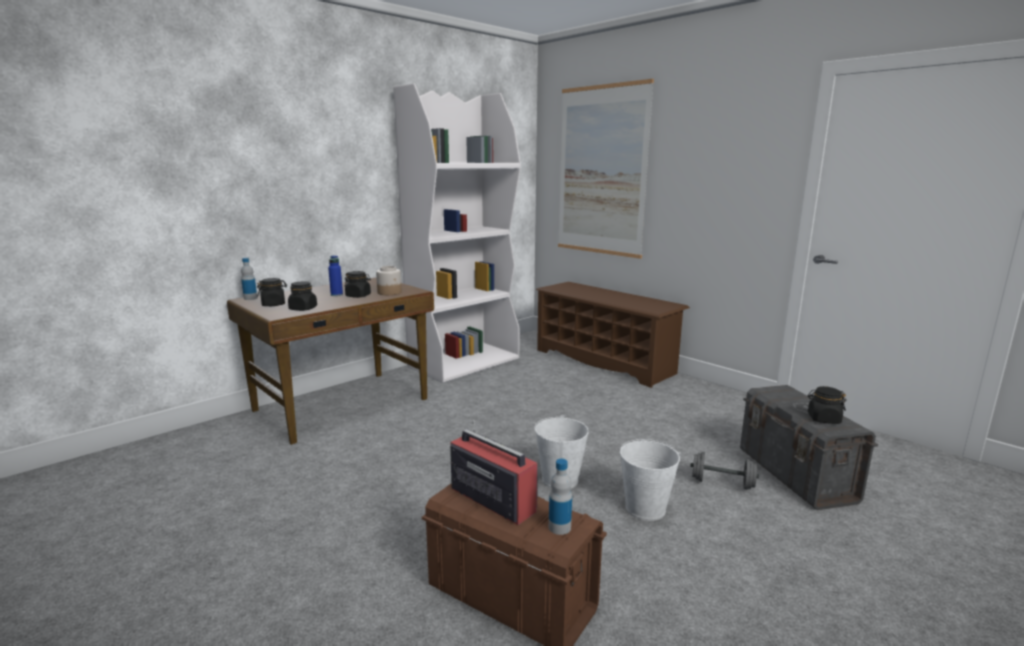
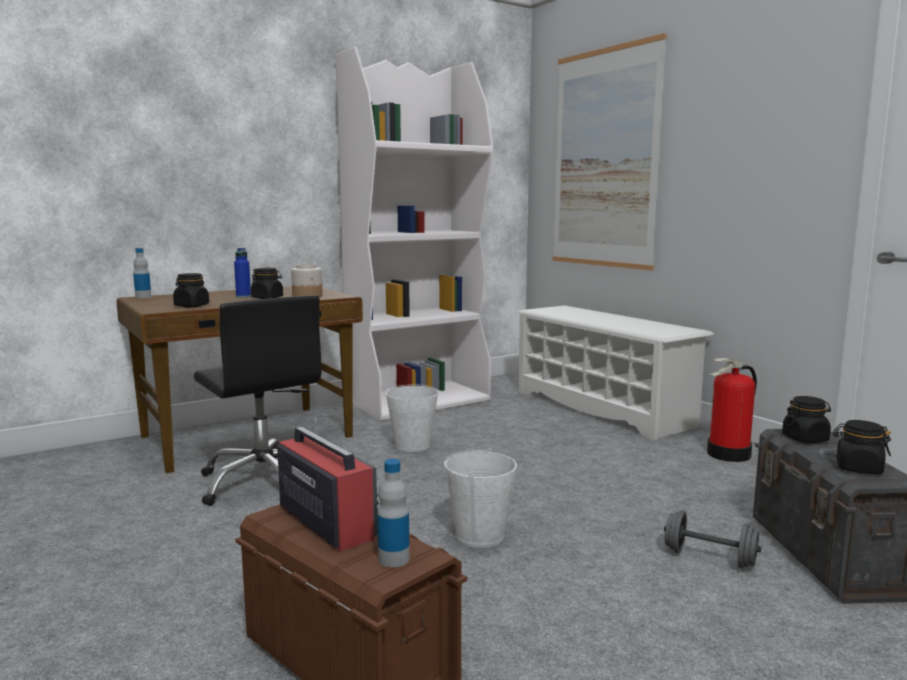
camera: 10 degrees right, 5 degrees down
black jar [257,278,287,306] -> black jar moved to [782,396,831,443]
brown shoe rack [536,282,690,388] -> white shoe rack [517,305,714,441]
white bucket [619,439,680,521] -> white bucket moved to [386,384,439,452]
none -> black office chair [194,296,322,506]
none -> fire extinguisher [707,358,757,462]

